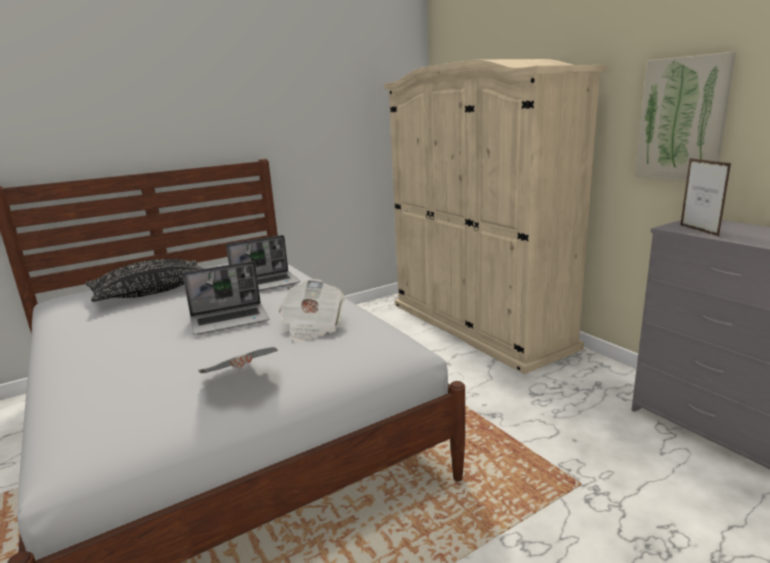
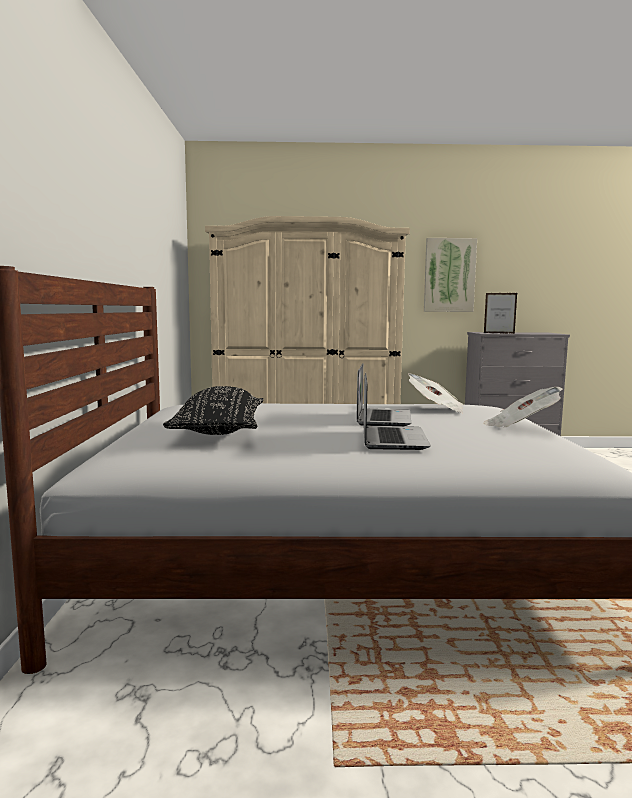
camera: 60 degrees left, 10 degrees down
laptop [226,235,300,291] -> laptop moved to [363,373,431,450]

